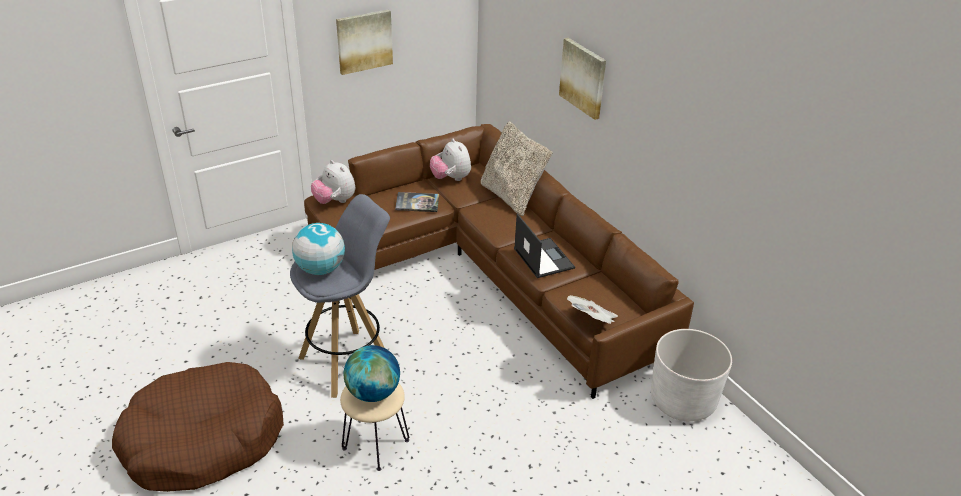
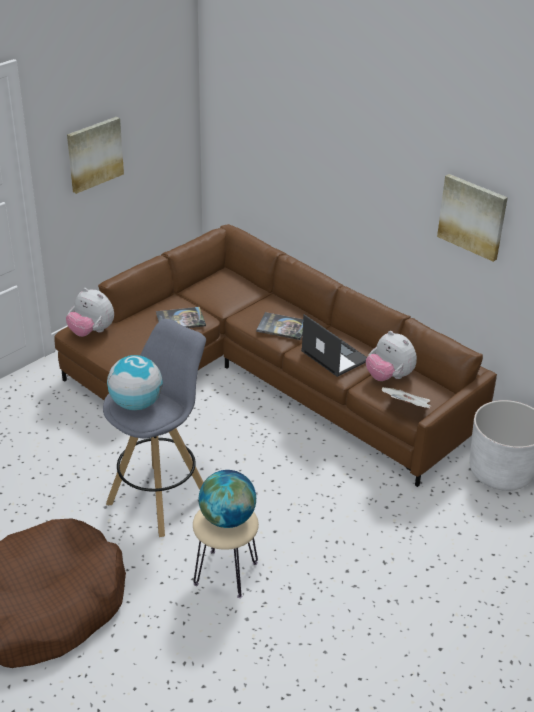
camera: 15 degrees left, 0 degrees up
plush toy [430,139,471,181] -> plush toy moved to [366,331,417,381]
beige pillow [480,121,553,216] -> none
picture [559,38,606,120] -> picture moved to [437,174,508,262]
none -> book [256,312,303,340]

